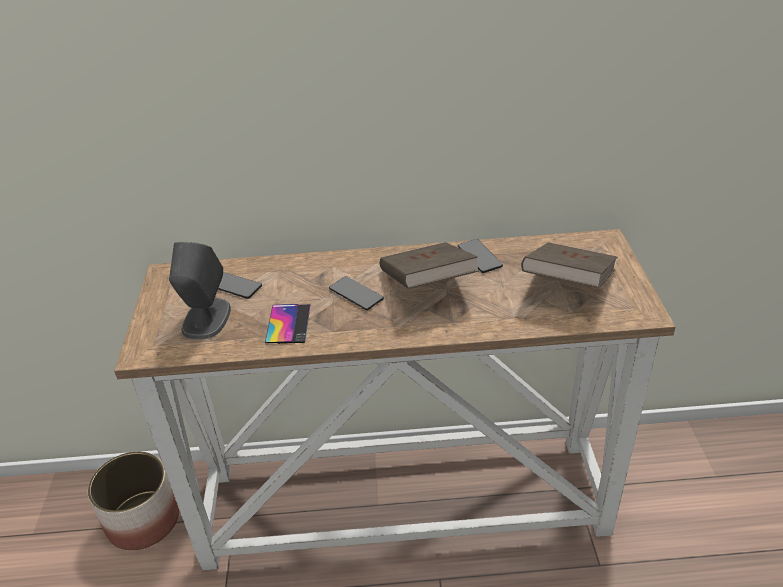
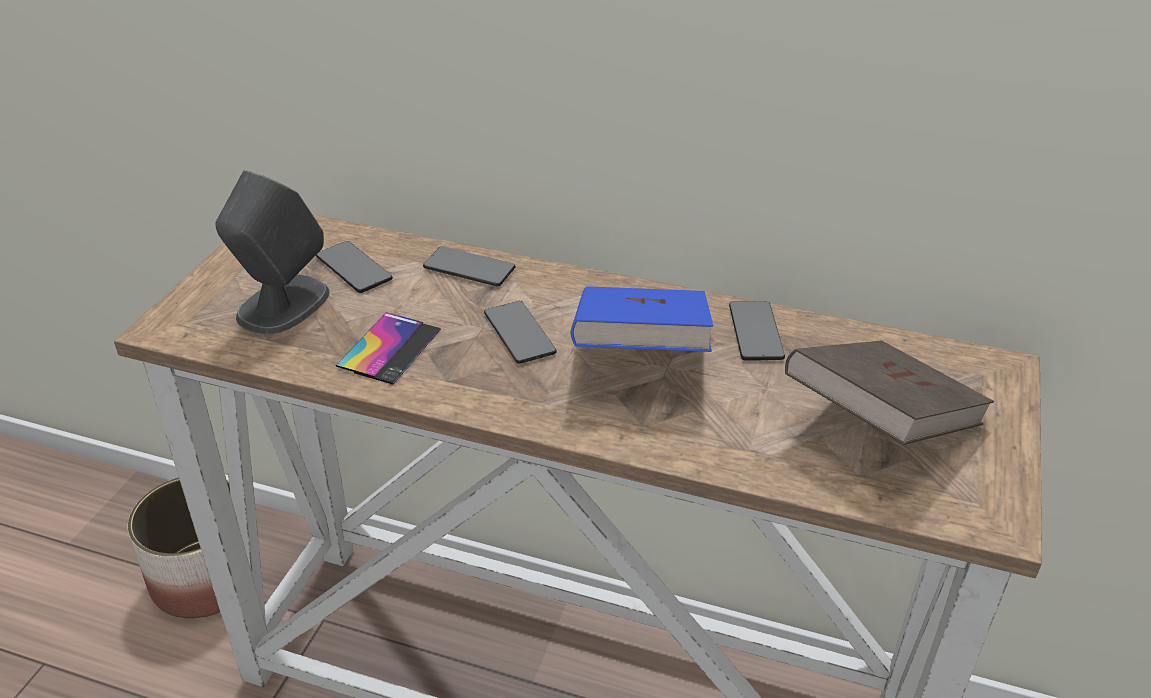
camera: 20 degrees right, 0 degrees up
brown book [380,242,480,289] -> blue book [571,286,713,352]
none -> phone [423,246,515,287]

